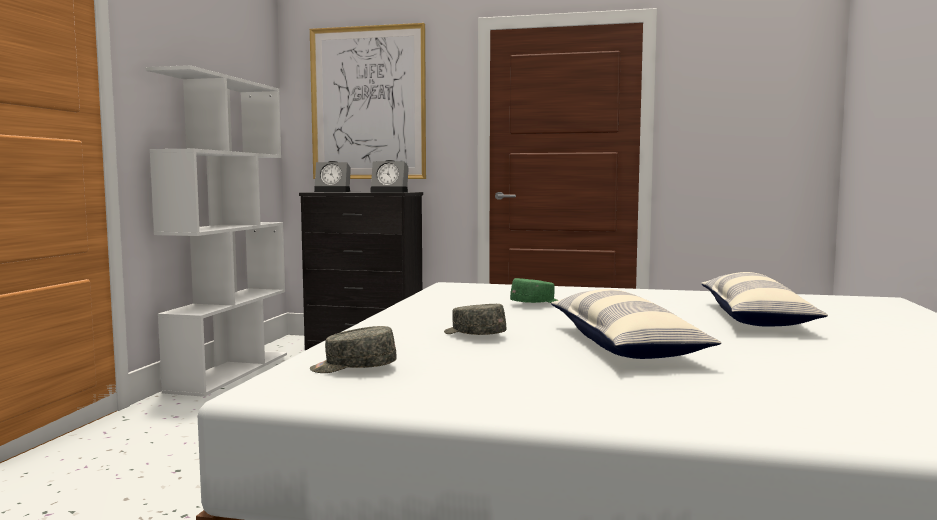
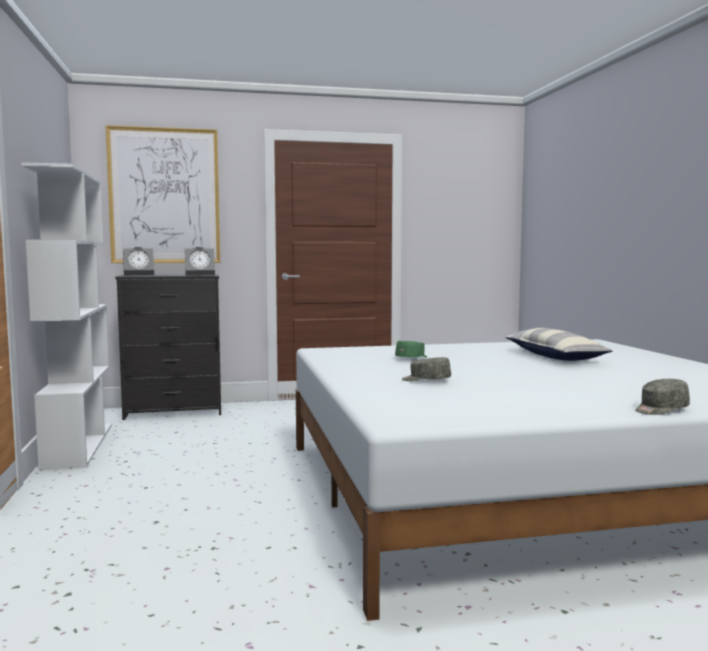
camera: 25 degrees left, 0 degrees up
grey cap [310,326,397,373] -> grey cap moved to [635,379,690,415]
pillow [551,289,721,359] -> none

